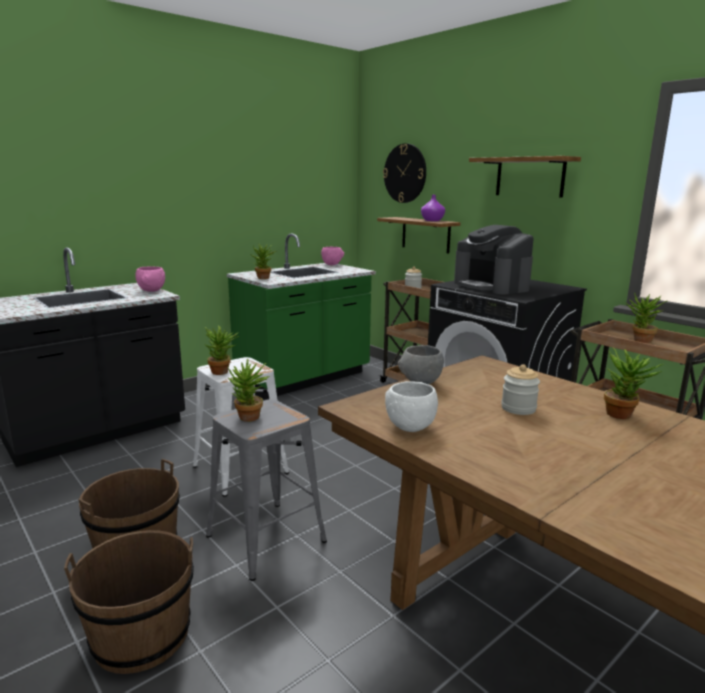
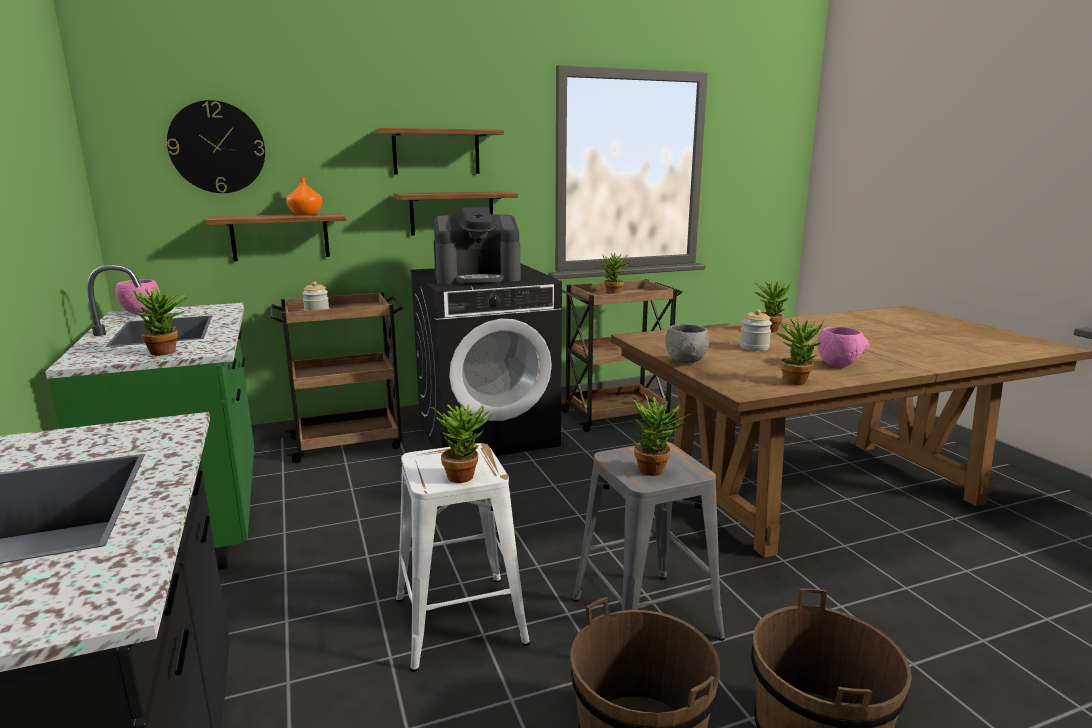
camera: 70 degrees left, 0 degrees up
pink bowl [135,266,165,292] -> pink bowl moved to [817,327,869,367]
white bowl [385,381,438,432] -> potted plant [775,319,825,385]
purple vase [421,195,445,221] -> orange vase [286,178,322,215]
none -> shelf [393,191,518,236]

